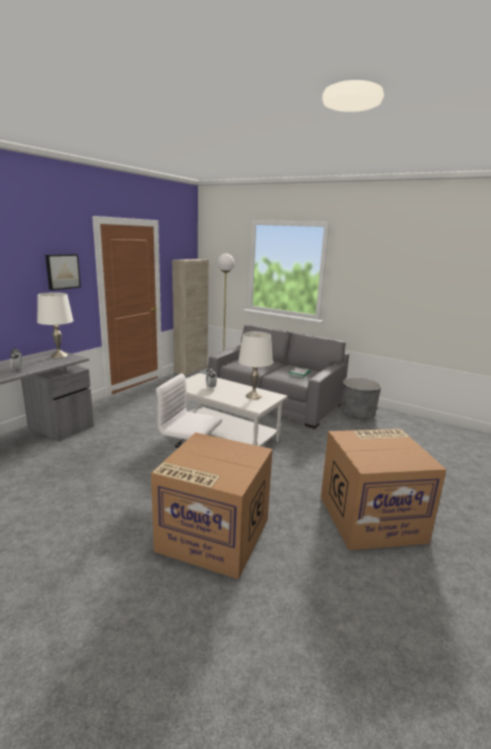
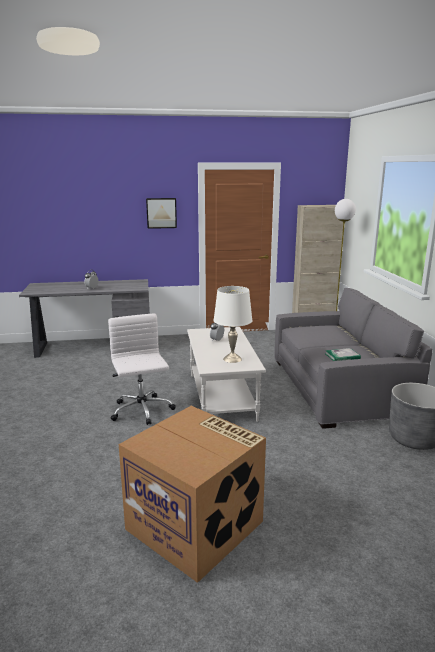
camera: 50 degrees right, 0 degrees up
white table lamp [37,292,73,358] -> none
cardboard box [151,432,273,579] -> none

